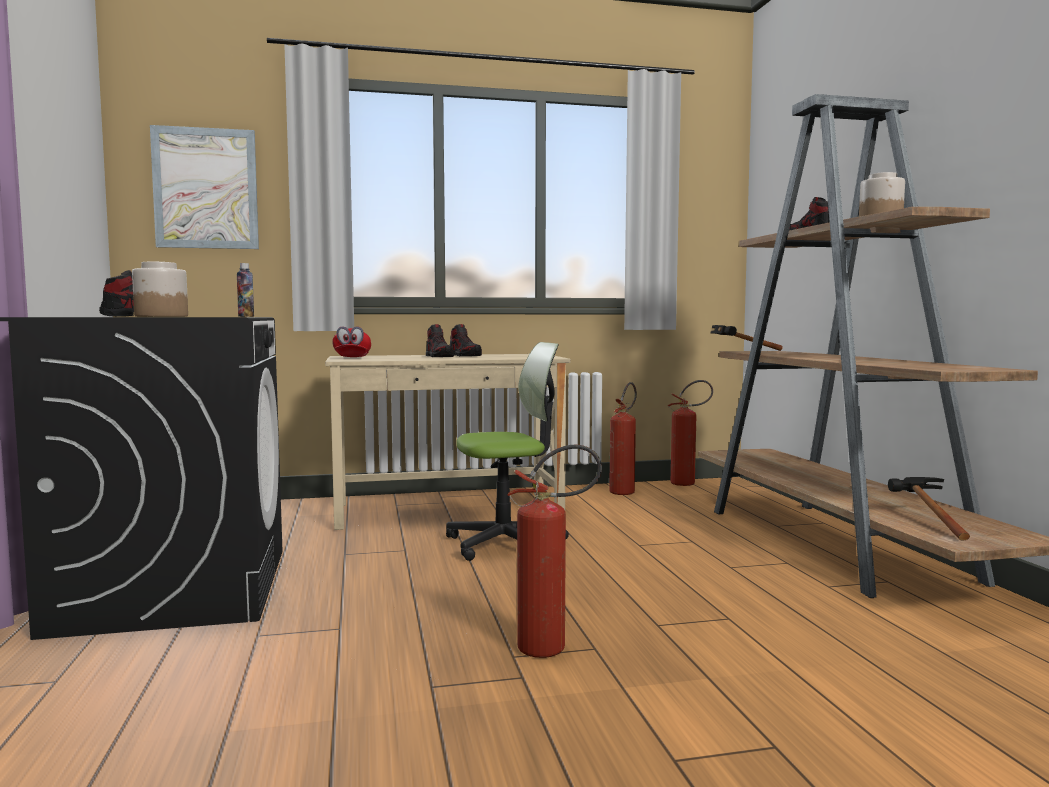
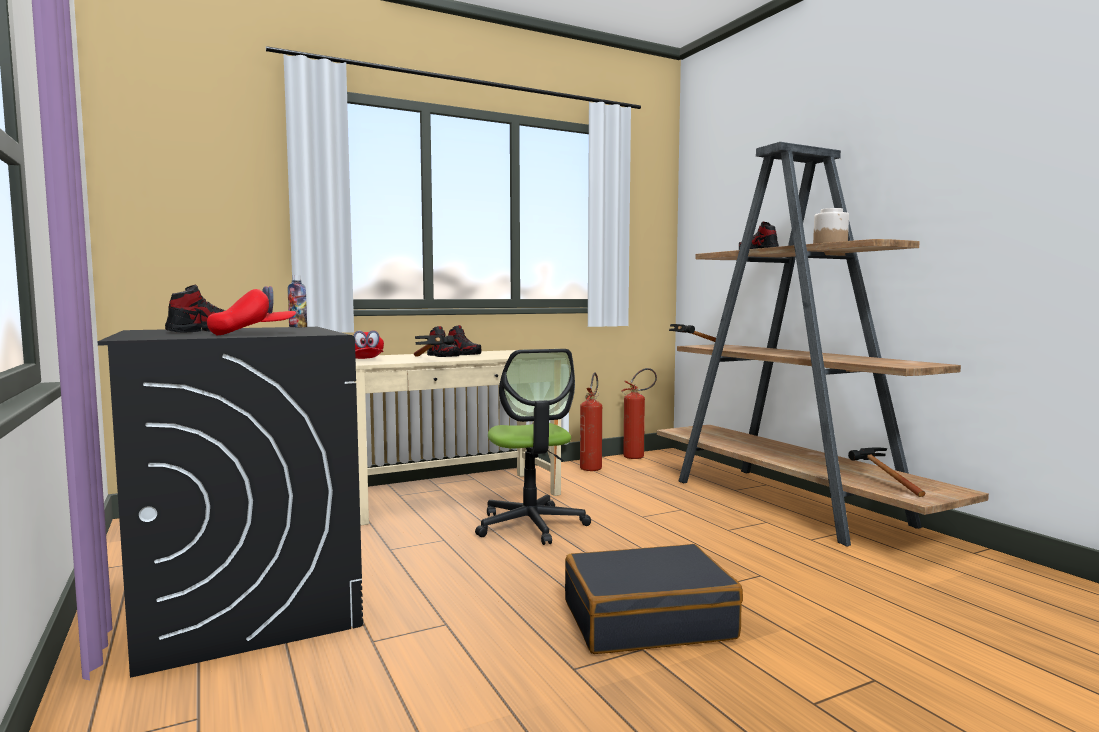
camera: 15 degrees left, 0 degrees up
jar [132,262,188,317] -> red cap [207,286,297,335]
picture [150,125,259,249] -> none
office chair [446,342,569,561] -> office chair turned 105 degrees clockwise [475,349,591,545]
fire extinguisher [507,445,602,658] -> black suitcase [565,544,743,654]
none -> hammer [414,335,454,357]

